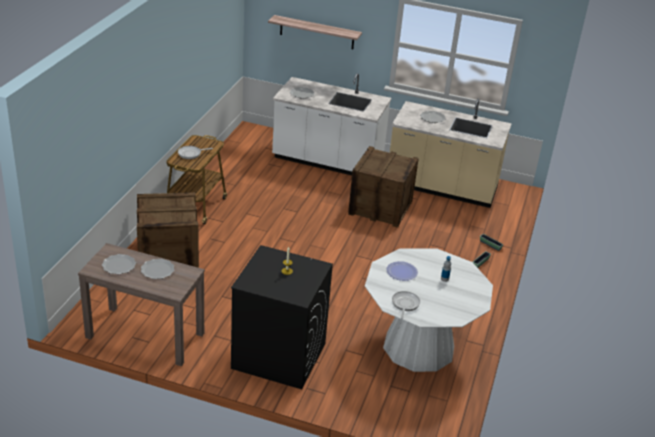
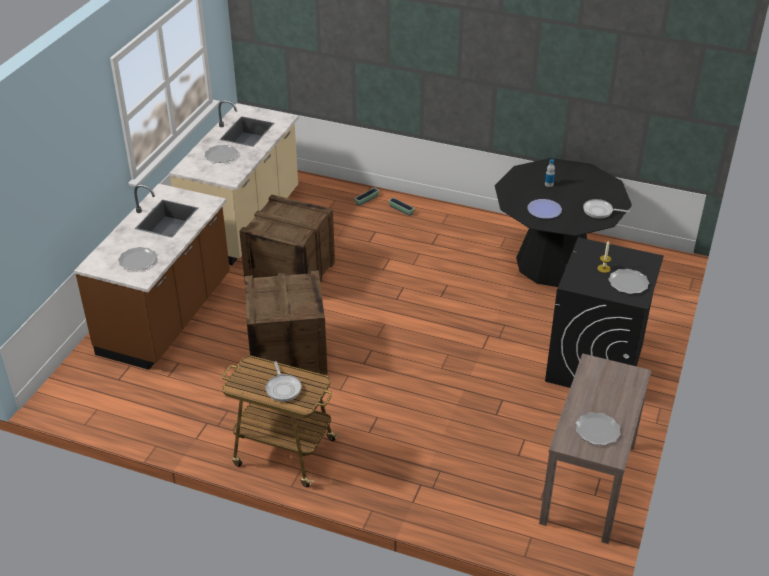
camera: 85 degrees left, 5 degrees up
crate [137,192,199,268] -> crate moved to [245,270,328,375]
plate [141,259,174,279] -> plate moved to [609,269,649,294]
shelf [268,15,362,49] -> none
white counter [272,73,391,175] -> brown counter [74,184,230,370]
white dining table [365,249,493,372] -> black dining table [495,158,632,287]

